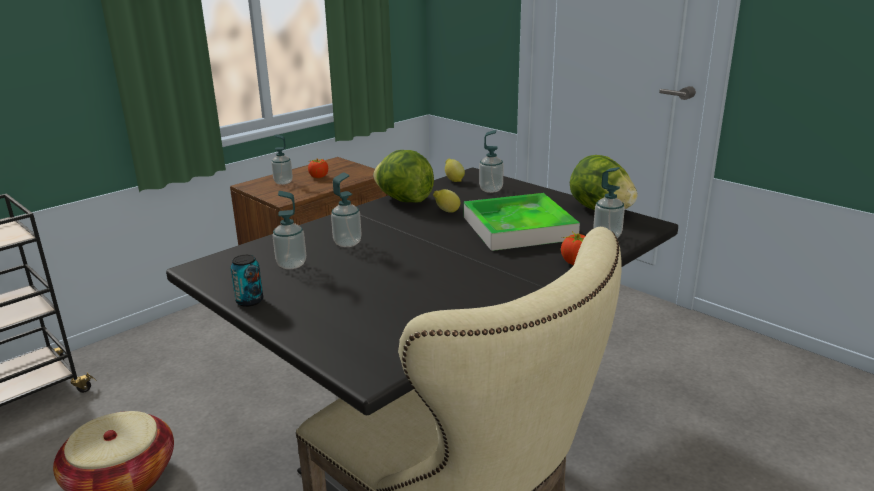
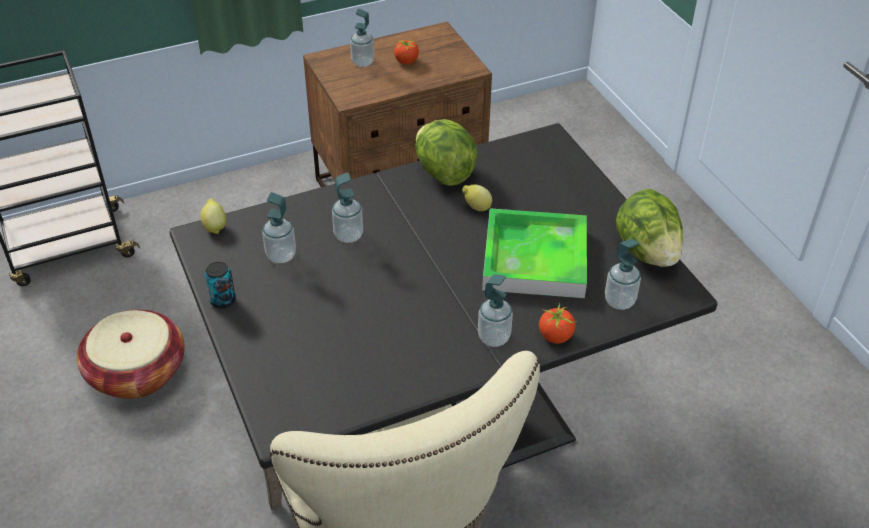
camera: 20 degrees right, 20 degrees up
lemon [445,159,465,182] -> lemon moved to [201,198,226,234]
soap dispenser [479,130,504,193] -> soap dispenser moved to [478,274,513,347]

